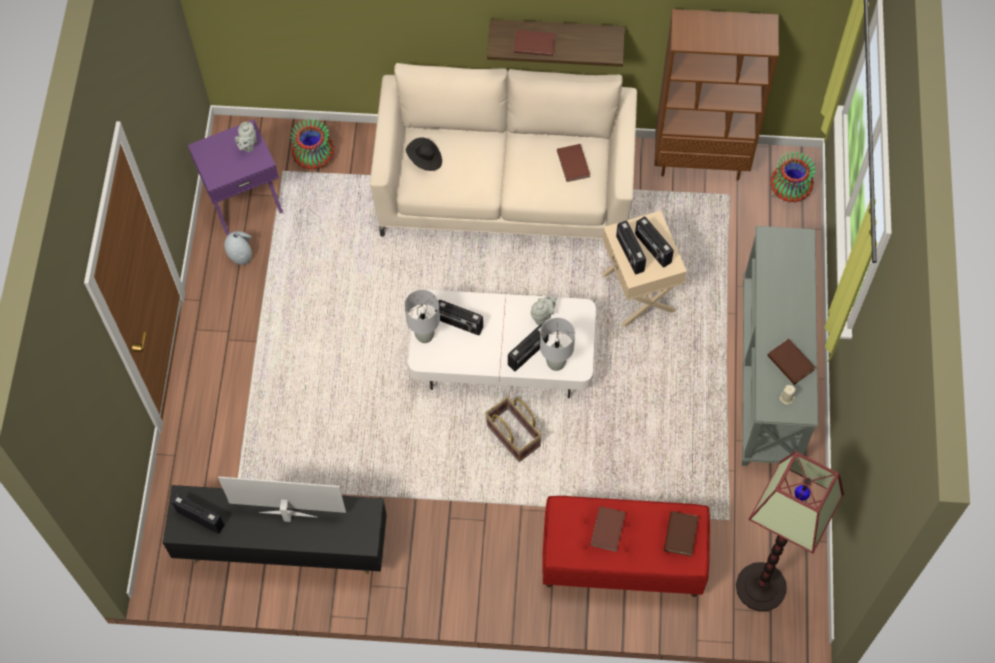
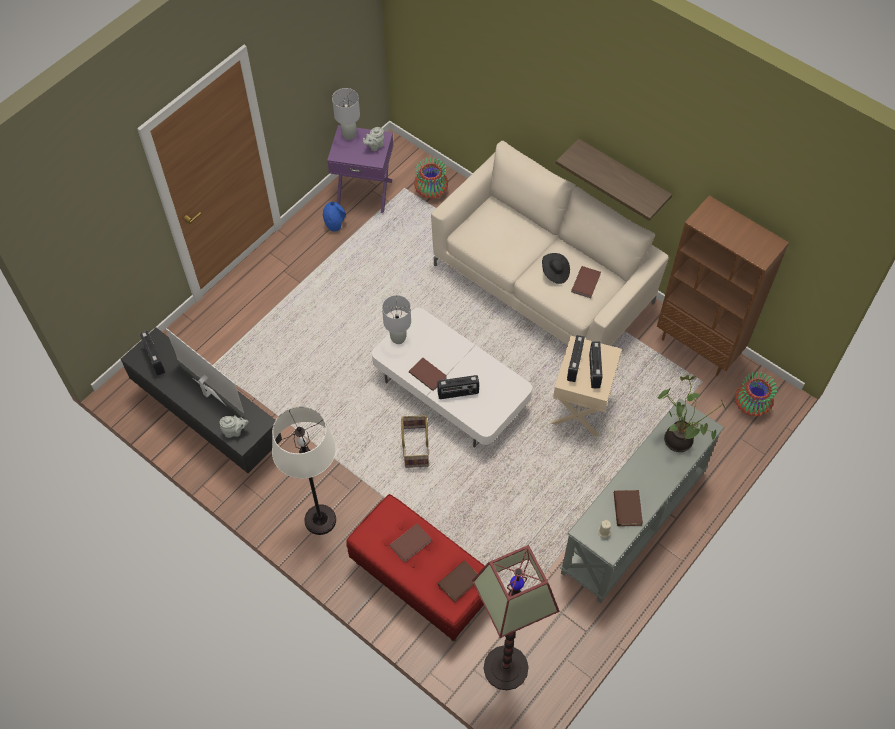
camera: 35 degrees right, 5 degrees down
grey vase [224,231,252,265] -> blue vase [323,202,346,232]
black hat [406,137,442,171] -> black hat moved to [542,253,570,284]
radio [435,300,483,335] -> none
brown book [514,30,555,56] -> brown book moved to [409,358,447,391]
grey teapot [531,295,557,325] -> grey teapot moved to [220,415,249,438]
grey table lamp [540,317,575,371] -> grey table lamp moved to [332,88,360,140]
none -> white floor lamp [272,406,336,535]
none -> potted plant [658,375,726,452]

